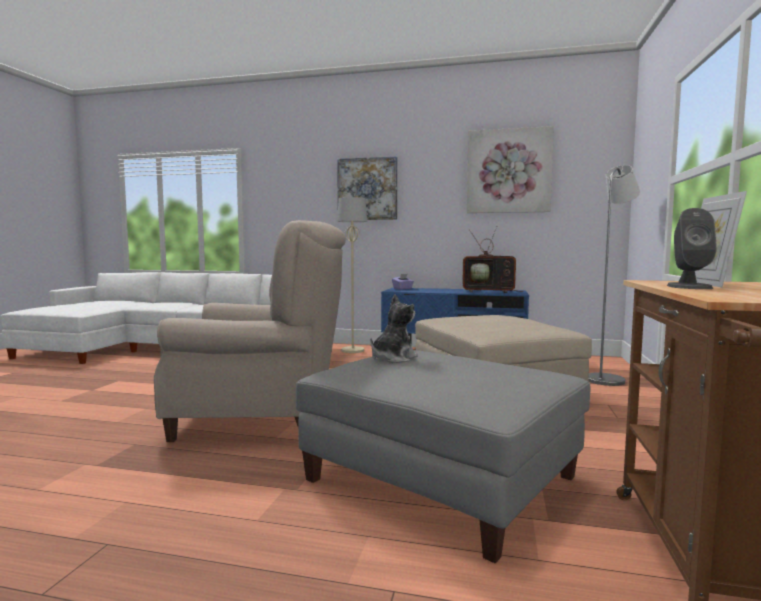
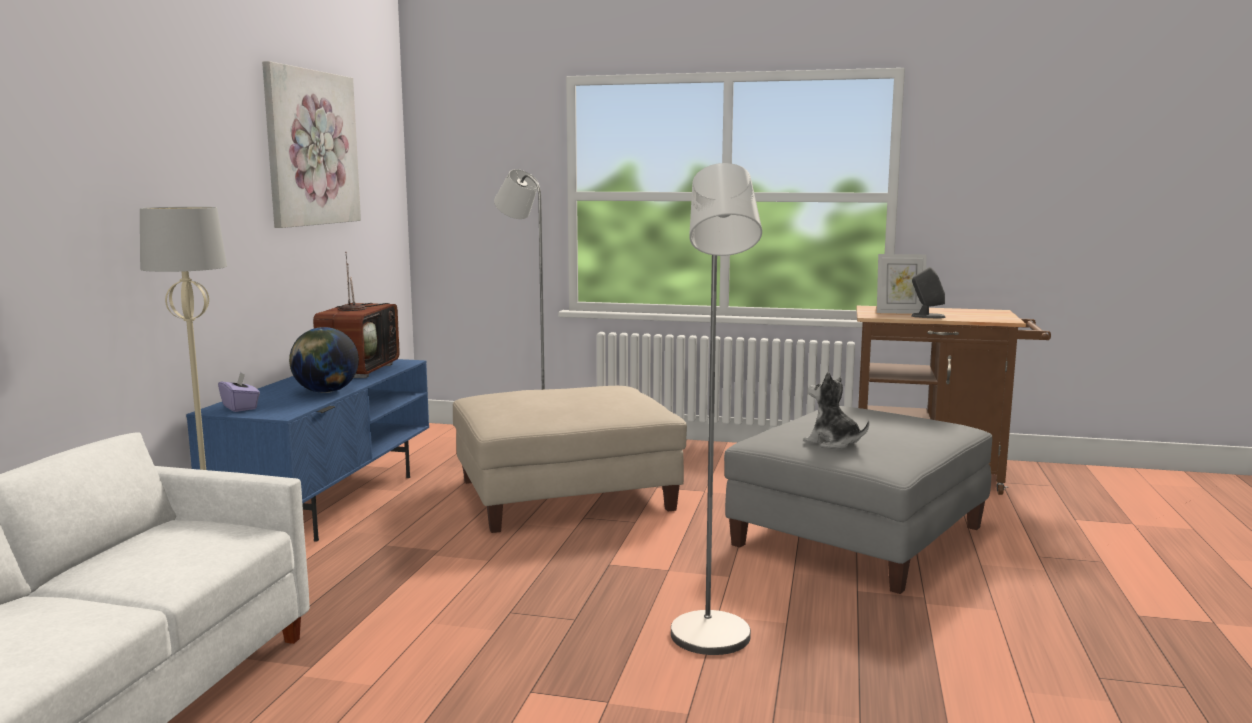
camera: 90 degrees left, 5 degrees up
beige armchair [154,220,346,442] -> grey floor lamp [671,163,762,655]
picture [337,156,398,220] -> none
none -> globe [289,327,359,393]

